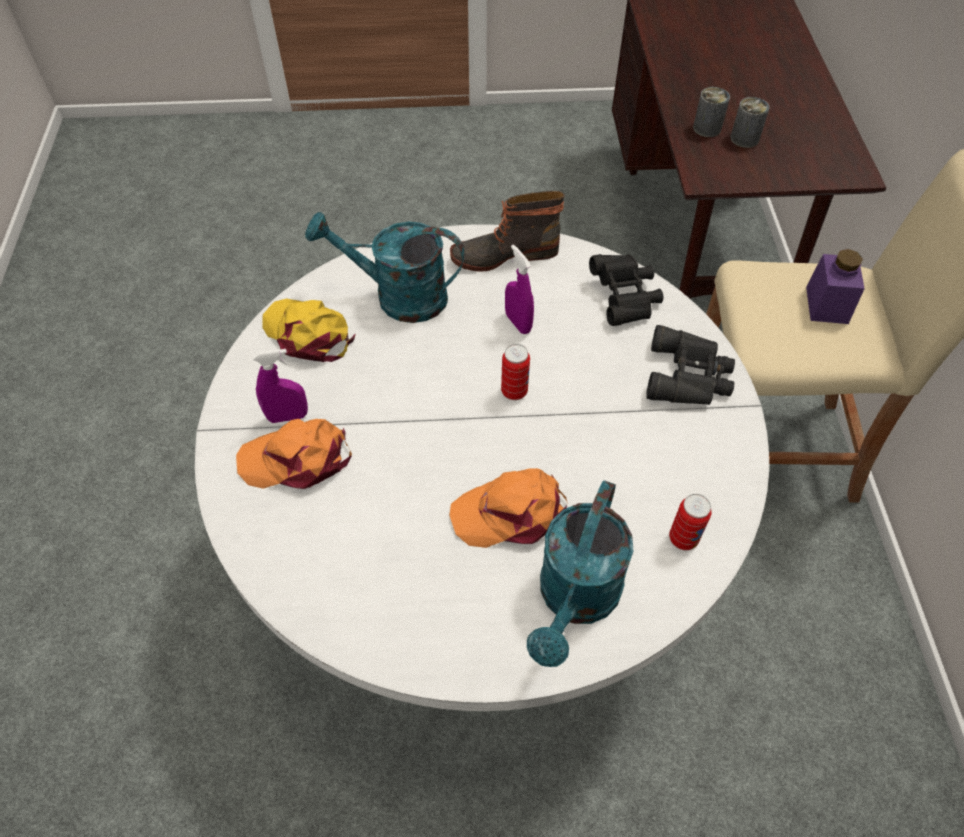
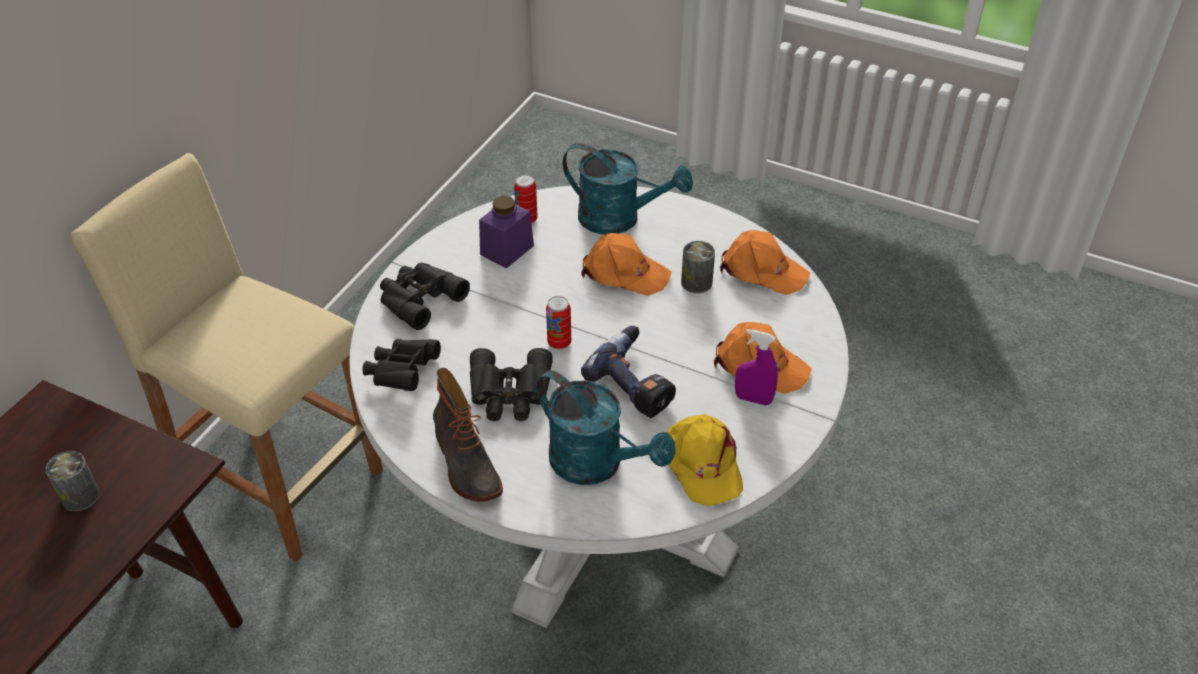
camera: 150 degrees left, 10 degrees down
boot [450,191,564,271] -> boot turned 45 degrees clockwise [433,368,503,502]
purple spray bottle [505,245,534,334] -> black binoculars [470,348,553,421]
turquoise watering can [527,480,633,667] -> turquoise watering can turned 60 degrees clockwise [563,143,693,235]
can [693,87,730,137] -> can moved to [681,241,715,293]
purple jar [806,249,865,324] -> purple jar moved to [479,195,534,269]
none -> power drill [581,326,676,418]
none -> orange cap [720,230,810,295]

